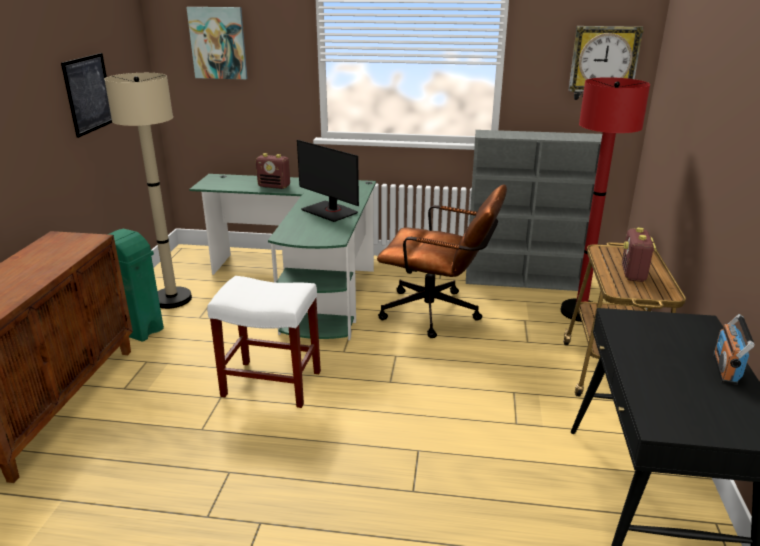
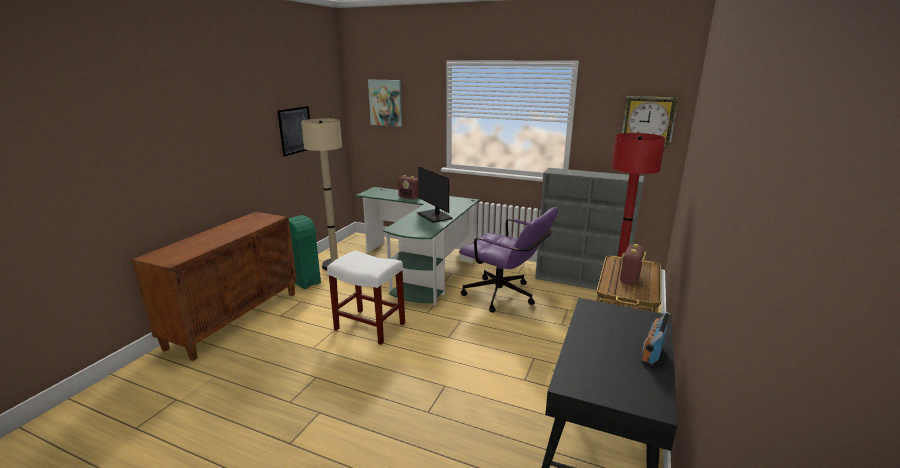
camera: 15 degrees right, 5 degrees down
brown office chair [377,184,507,338] -> purple office chair [459,207,559,313]

